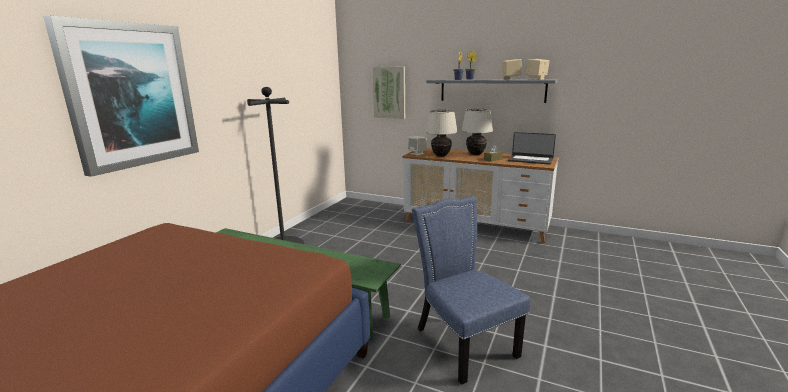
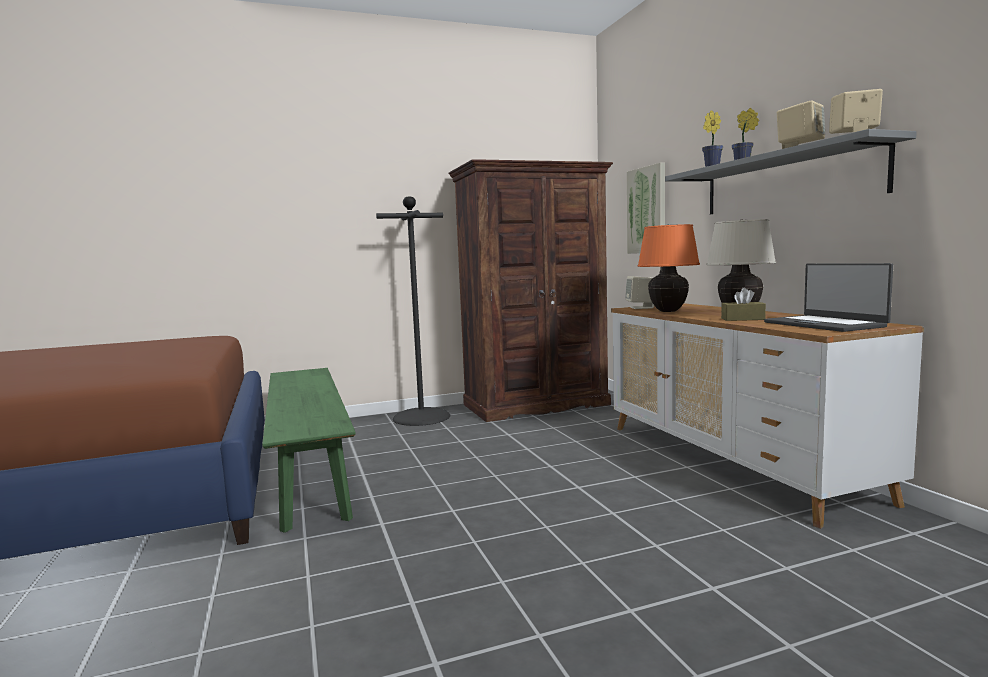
camera: 45 degrees right, 10 degrees down
picture [43,16,199,177] -> none
blue chair [412,196,530,385] -> none
beige table lamp [426,110,458,157] -> orange table lamp [638,224,700,312]
none -> brown wardrobe [448,159,613,422]

